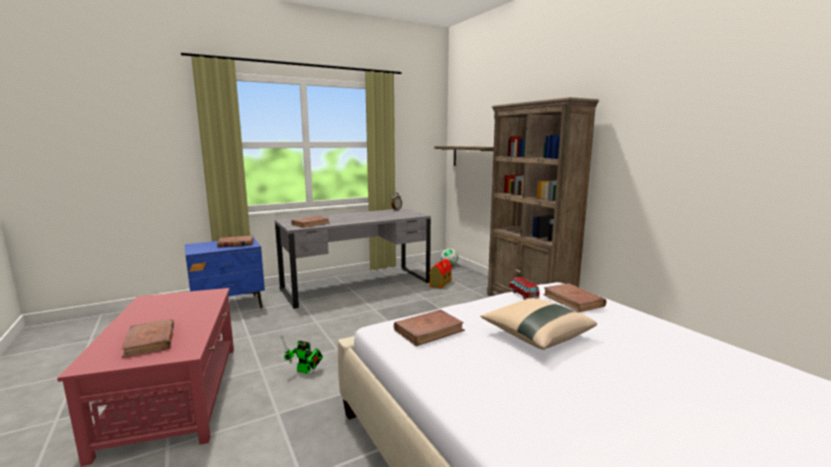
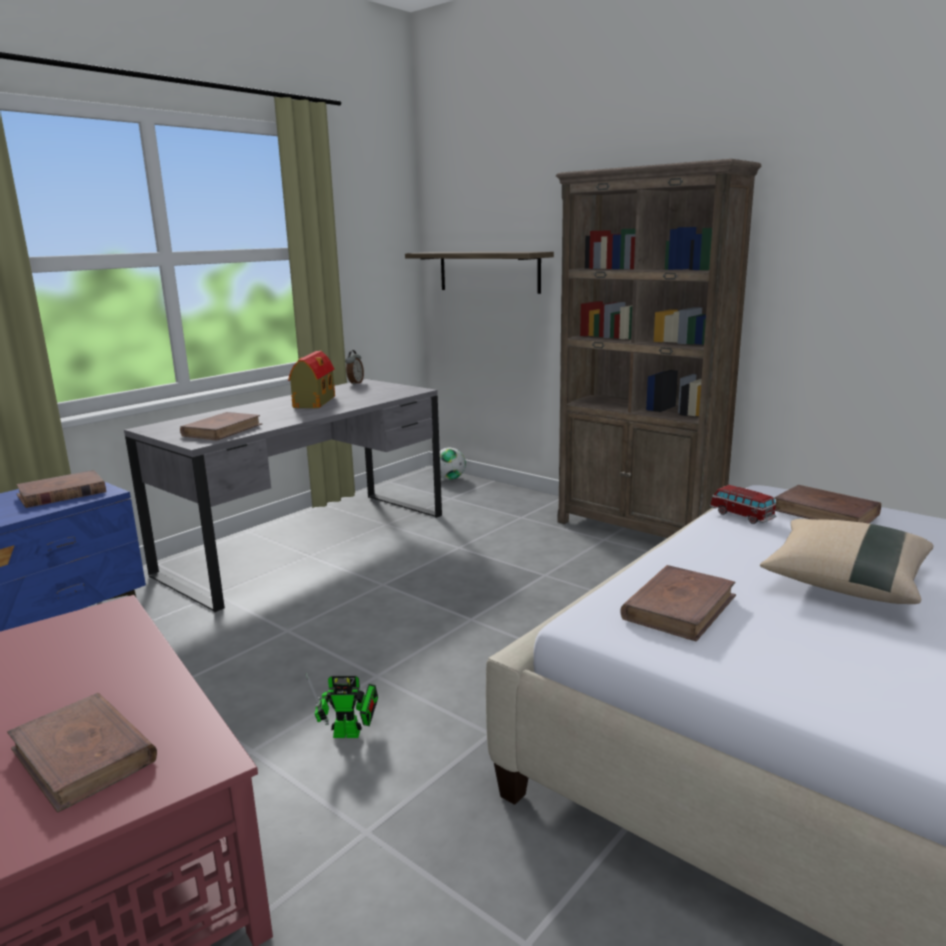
camera: 20 degrees left, 5 degrees up
toy house [429,259,452,289] -> toy house moved to [288,351,335,408]

